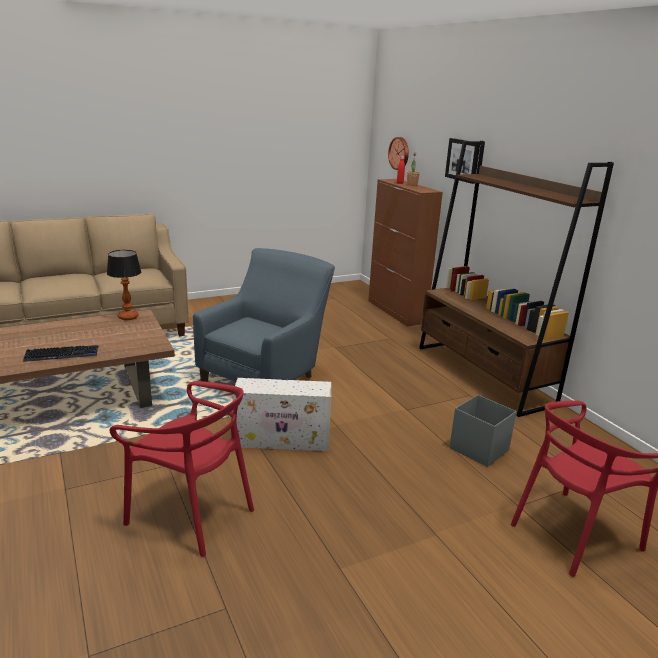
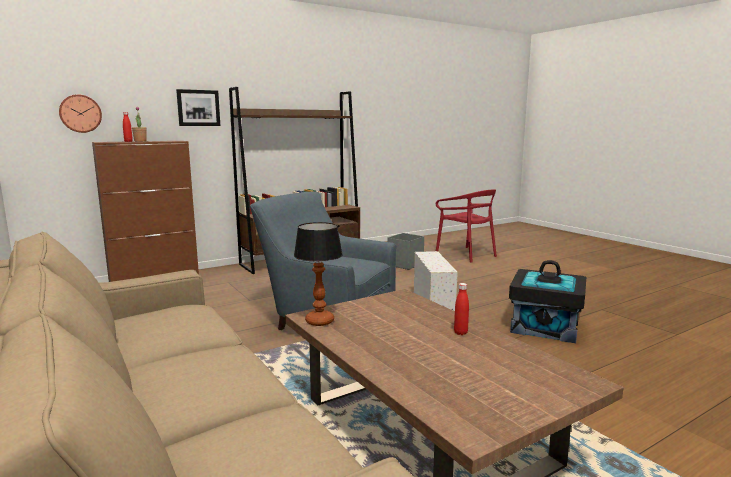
camera: 95 degrees left, 10 degrees down
keyboard [23,345,99,362] -> red bottle [454,283,469,335]
red chair [109,381,254,557] -> black storage box [509,260,586,343]

